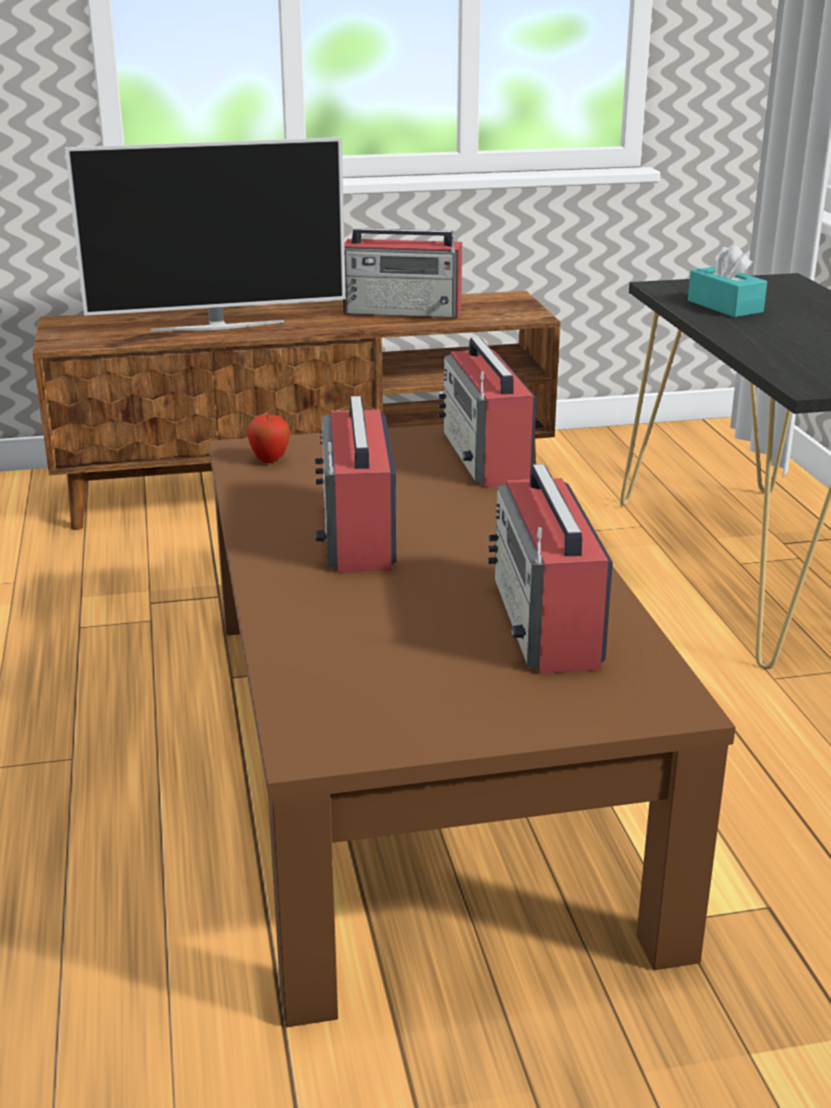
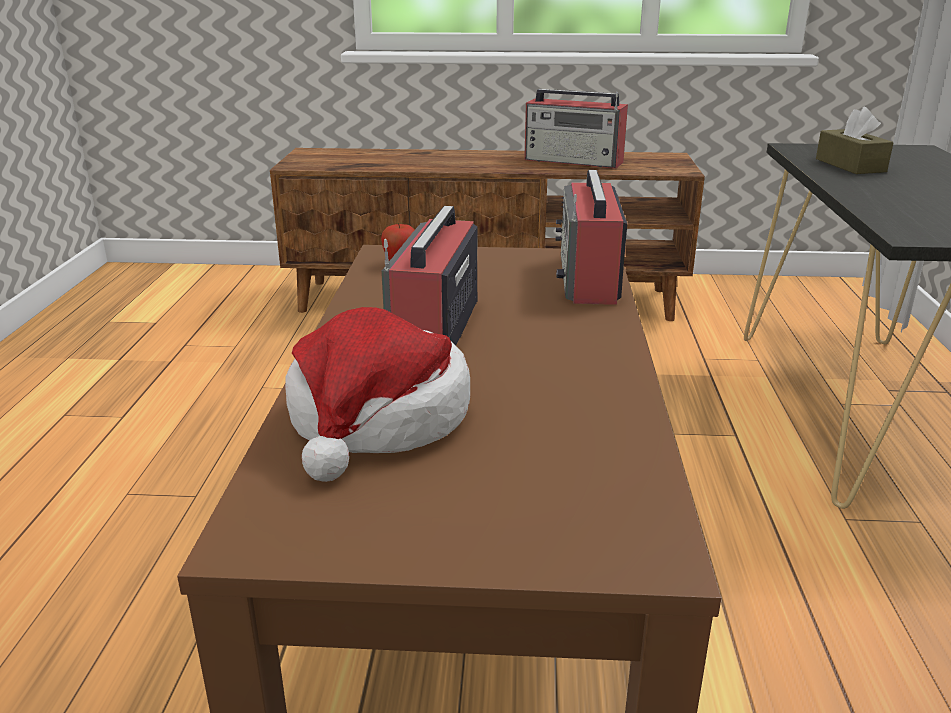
camera: 15 degrees right, 0 degrees up
television [65,137,346,331] -> none
radio [488,464,613,674] -> none
turquoise tissue box [688,244,767,317] -> brown tissue box [816,107,894,174]
none -> hat [285,307,470,482]

